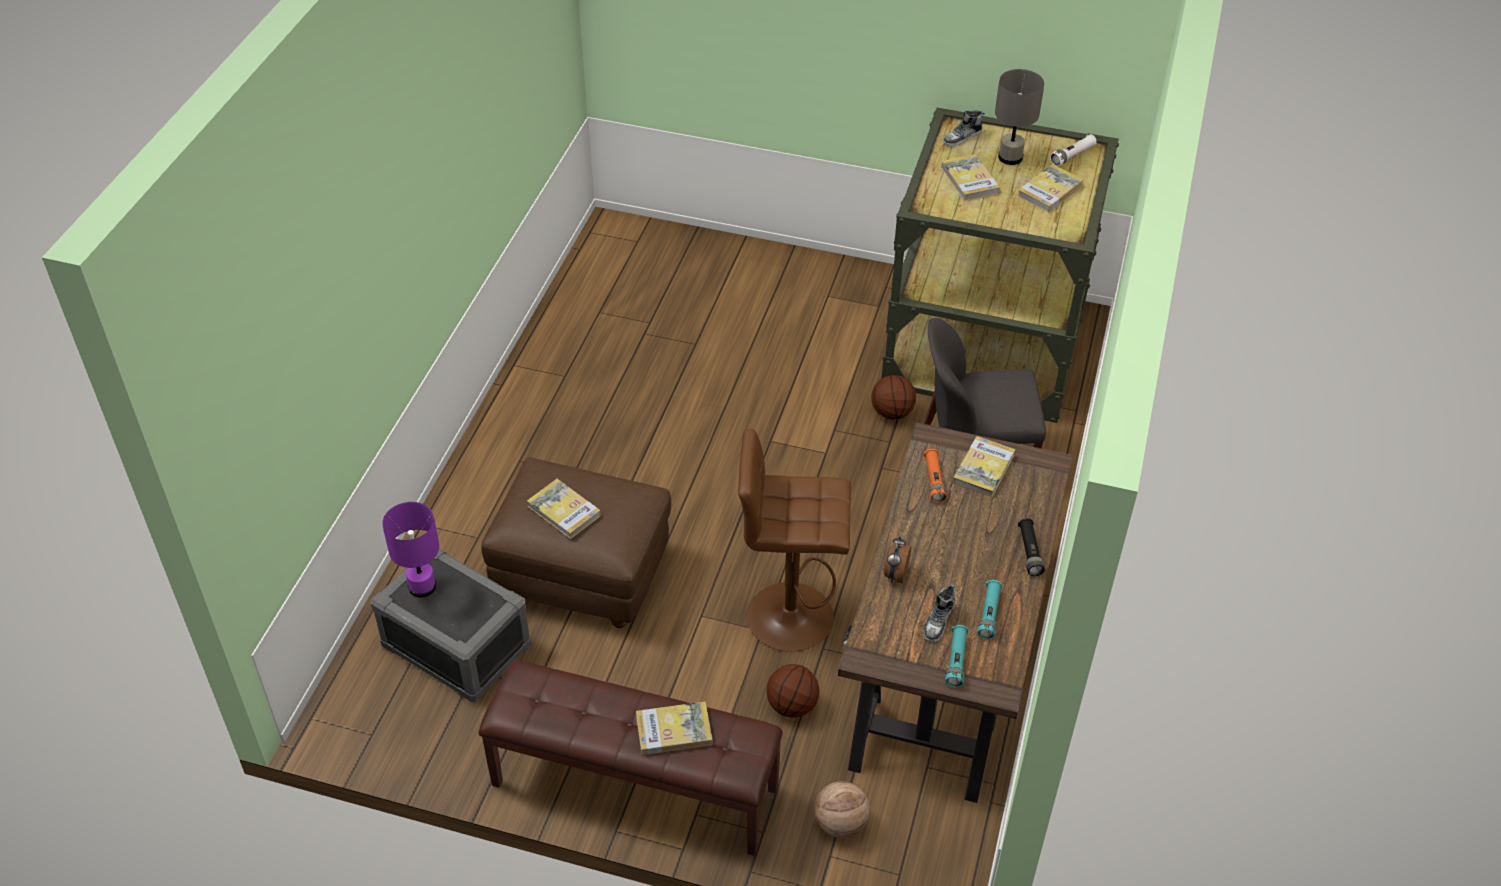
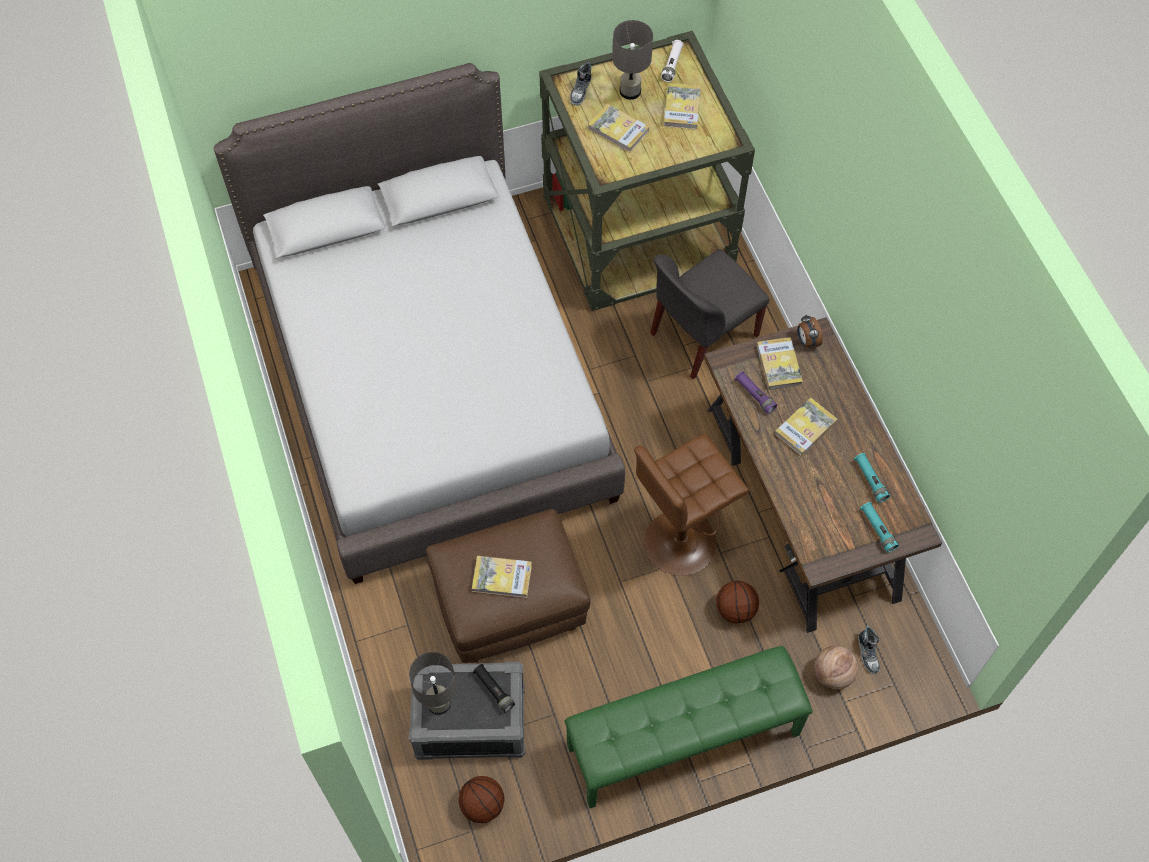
camera: 35 degrees left, 15 degrees up
purple table lamp [382,502,439,598] -> grey table lamp [409,652,457,715]
brown bench [478,660,783,856] -> green bench [565,646,813,808]
book [636,701,713,755] -> book moved to [775,398,837,456]
basketball [871,375,916,420] -> basketball moved to [459,776,504,823]
alarm clock [883,536,911,584] -> alarm clock moved to [798,315,823,348]
shoe [923,584,956,642] -> shoe moved to [858,626,880,674]
orange flashlight [924,449,947,503] -> purple flashlight [734,371,777,414]
black flashlight [1018,518,1045,576] -> black flashlight moved to [473,664,515,713]
none -> grey bed [214,63,625,584]

